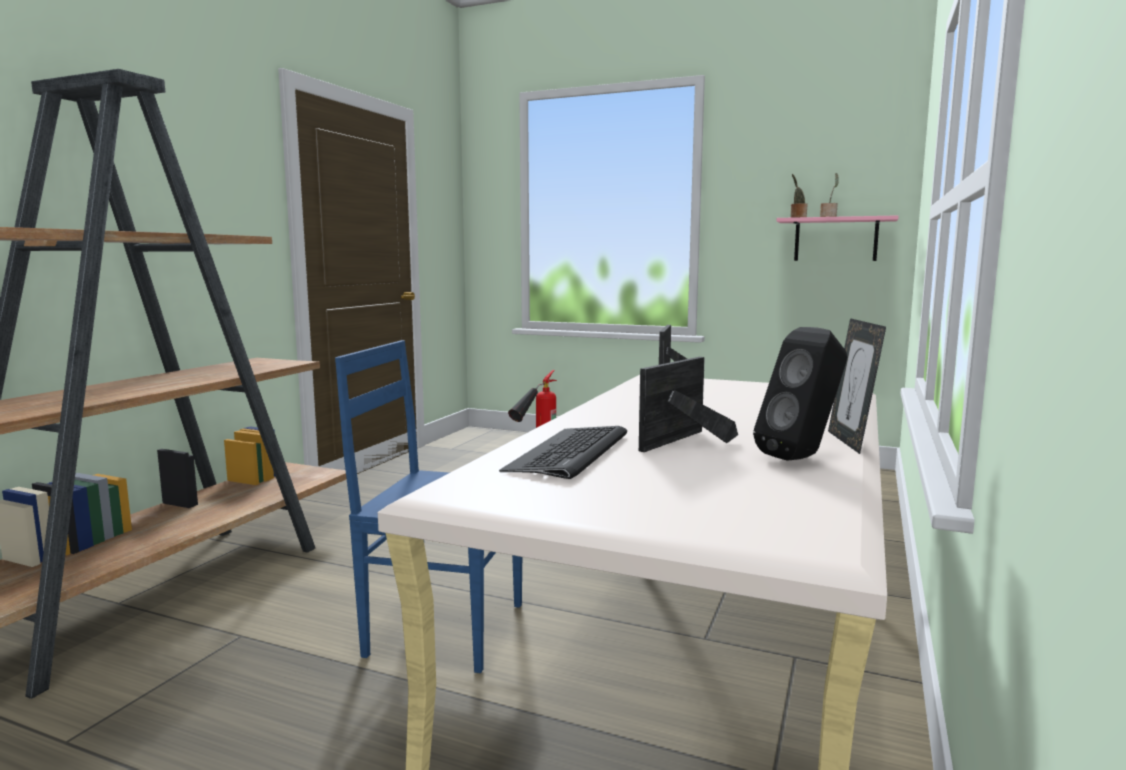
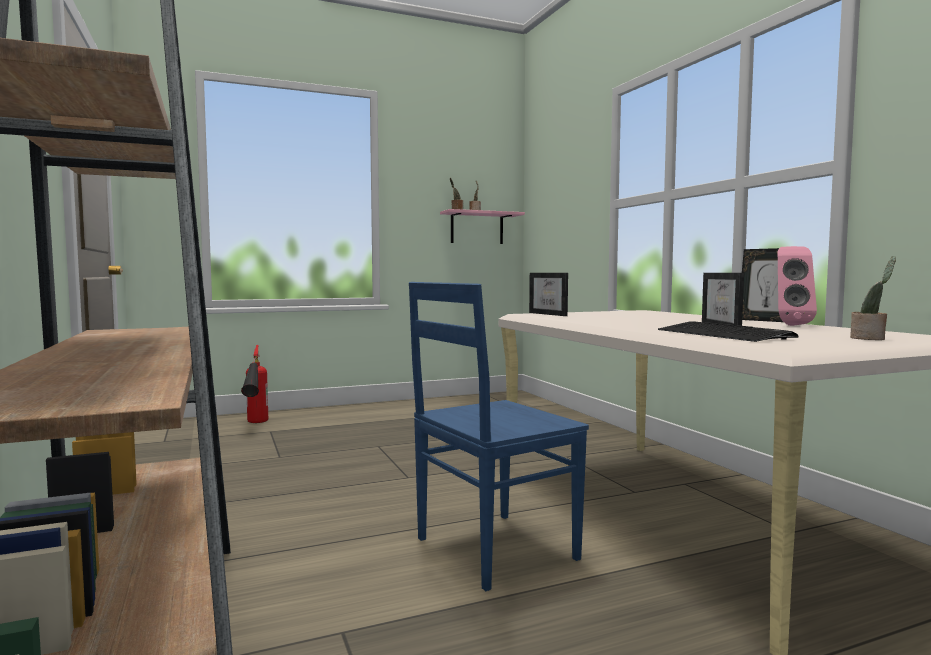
camera: 45 degrees left, 5 degrees down
black speaker [753,327,847,461] -> pink speaker [778,246,817,326]
none -> potted plant [850,256,896,340]

